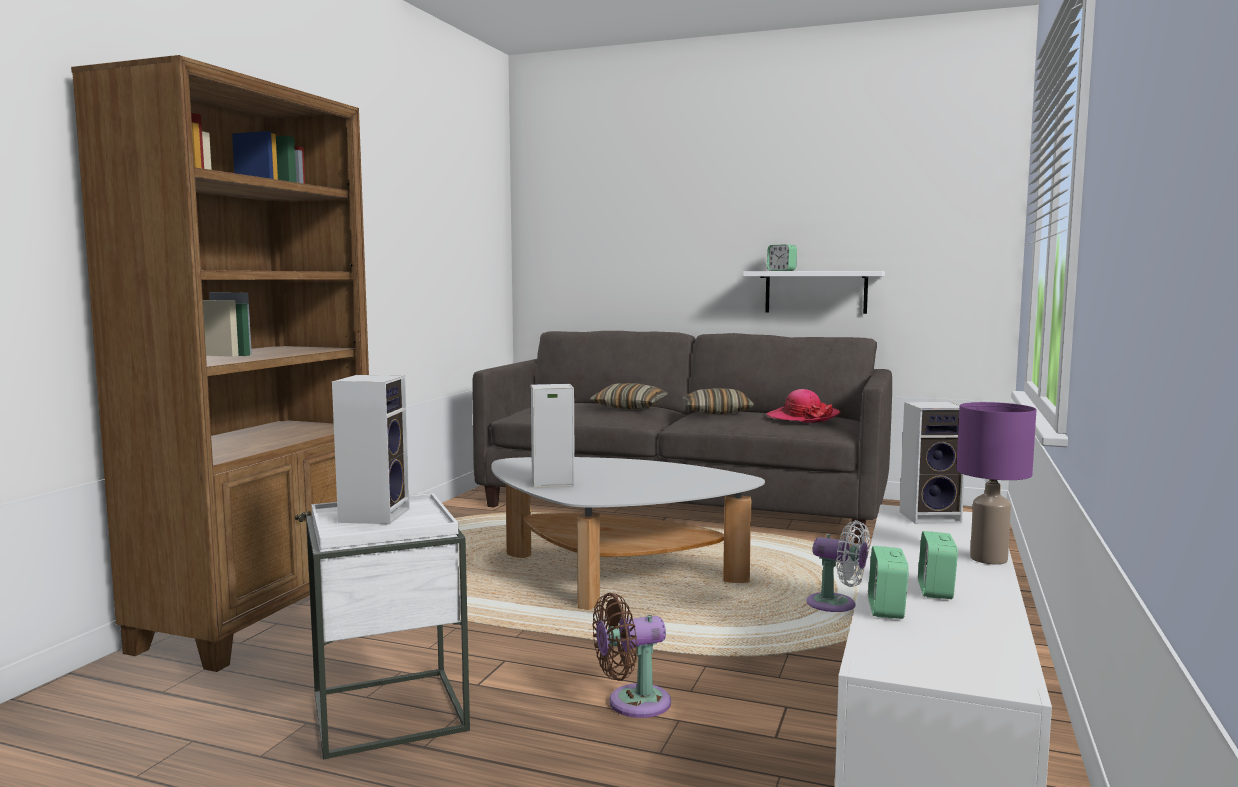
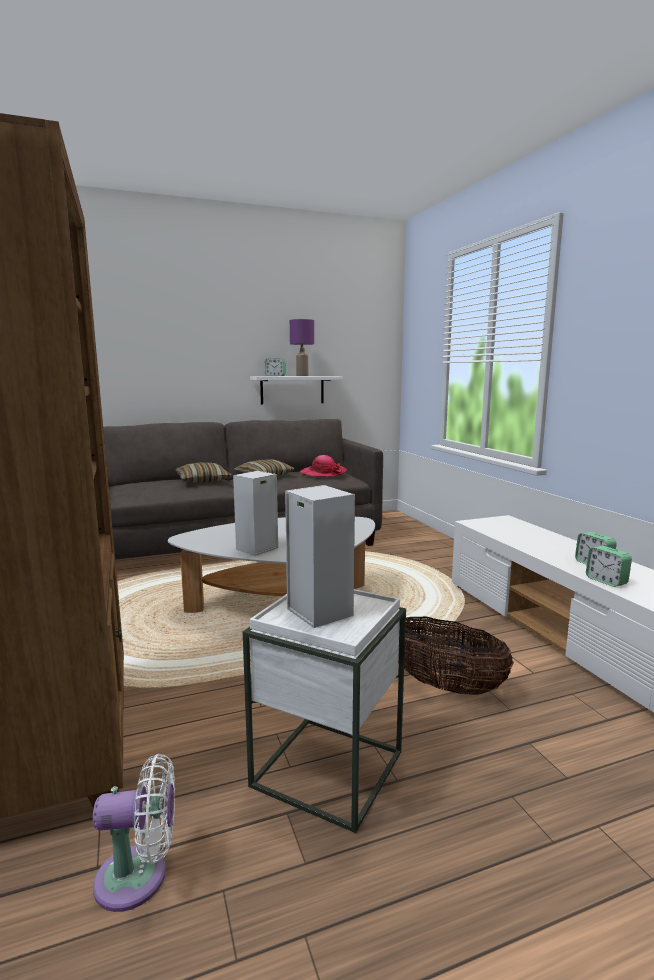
camera: 40 degrees left, 5 degrees up
brown fan [592,593,671,718] -> basket [398,617,514,695]
white fan [806,520,870,612] -> white fan moved to [93,754,175,912]
speaker [900,402,965,524] -> none
purple table lamp [956,402,1037,564] -> purple table lamp moved to [290,319,314,376]

